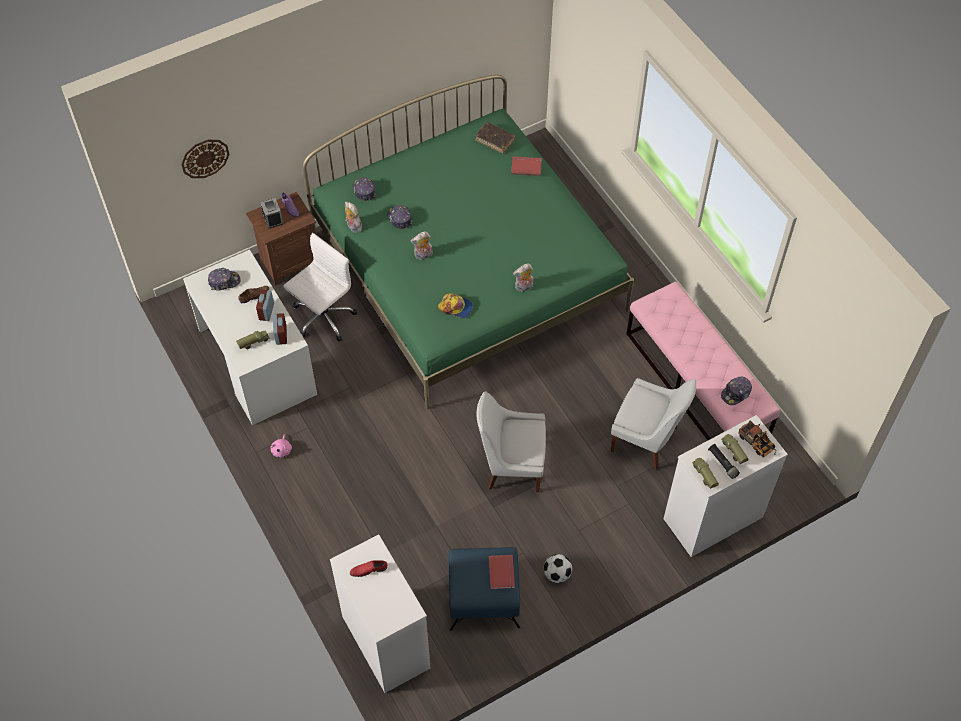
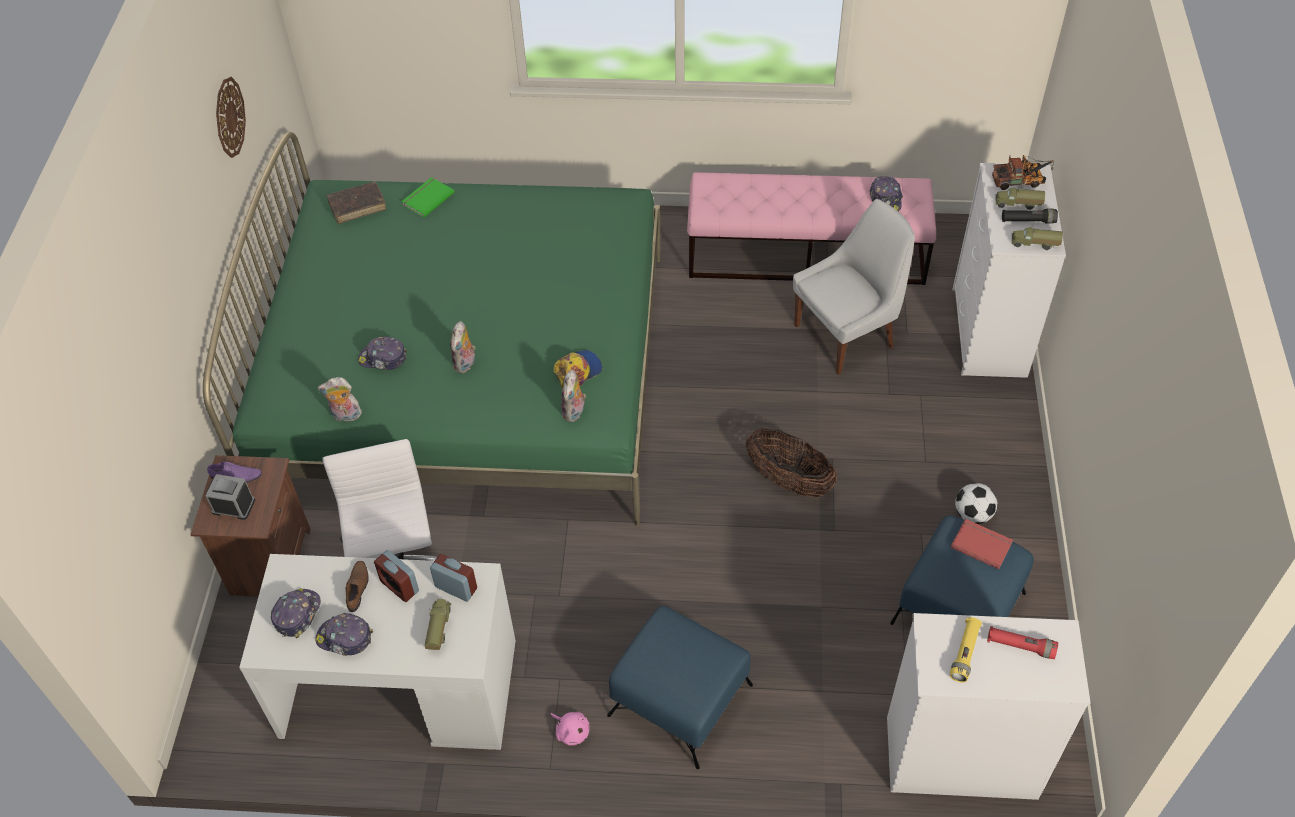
camera: 55 degrees left, 5 degrees down
wall clock [181,140,230,178] -> wall clock moved to [216,77,246,158]
red shoe [350,560,387,577] -> yellow flashlight [950,617,982,683]
cap [353,177,376,201] -> cap moved to [315,613,373,656]
white chair [476,391,546,492] -> basket [746,428,837,498]
red book [511,157,542,176] -> green book [401,177,454,217]
plush toy [513,264,533,292] -> plush toy moved to [561,370,586,422]
none -> blue ottoman [607,606,753,769]
none -> red flashlight [987,626,1058,659]

